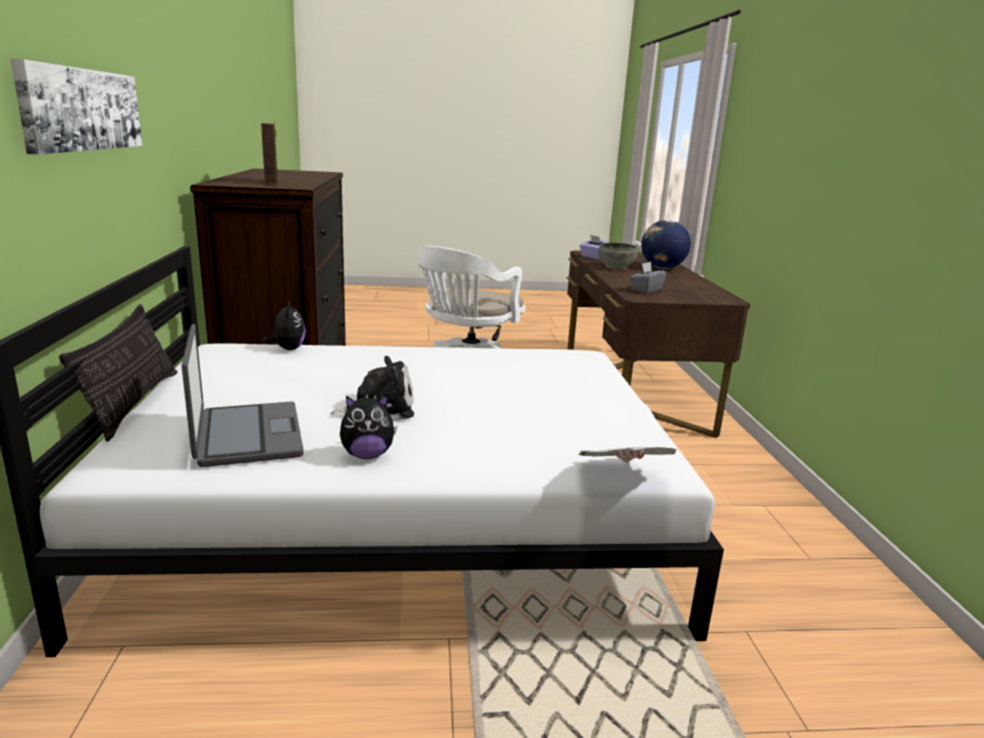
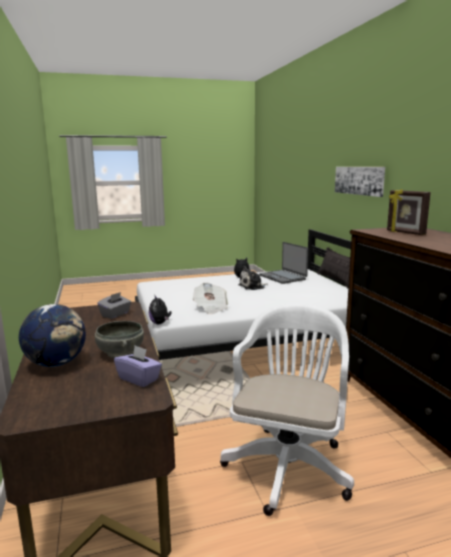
camera: 170 degrees right, 5 degrees down
plush toy [263,301,306,350] -> plush toy moved to [149,294,172,324]
newspaper [579,447,677,462] -> newspaper moved to [193,283,228,314]

